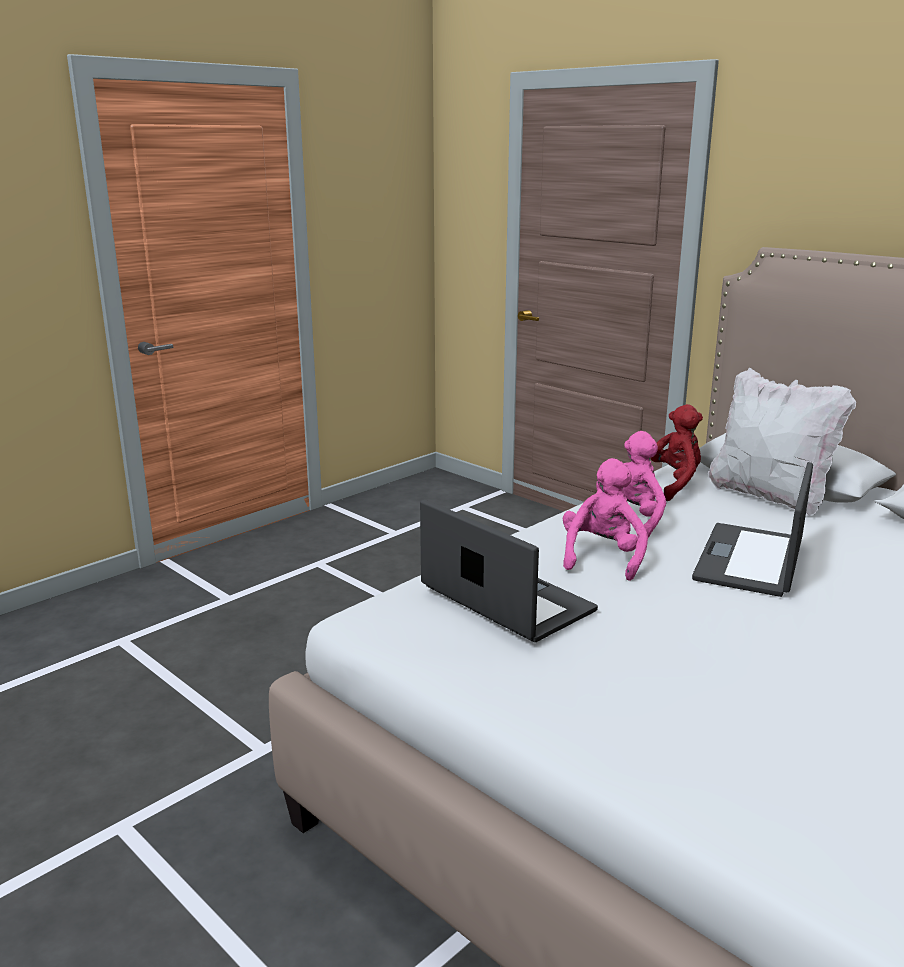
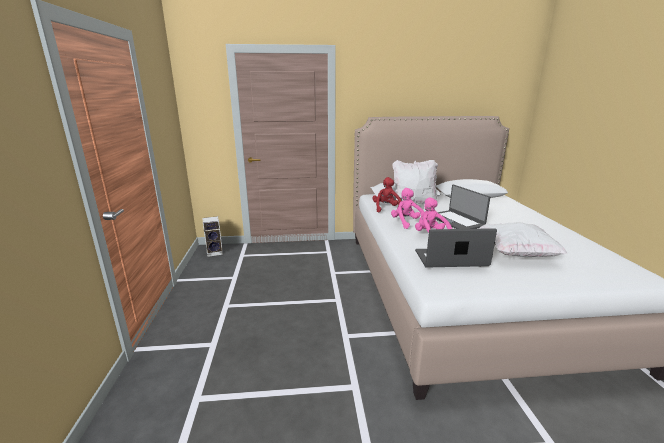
camera: 50 degrees left, 0 degrees up
none -> speaker [203,216,223,257]
none -> white pillow [479,222,567,257]

